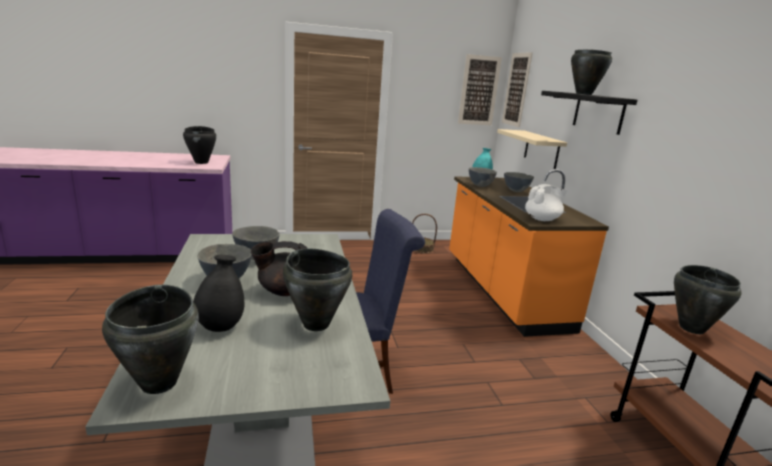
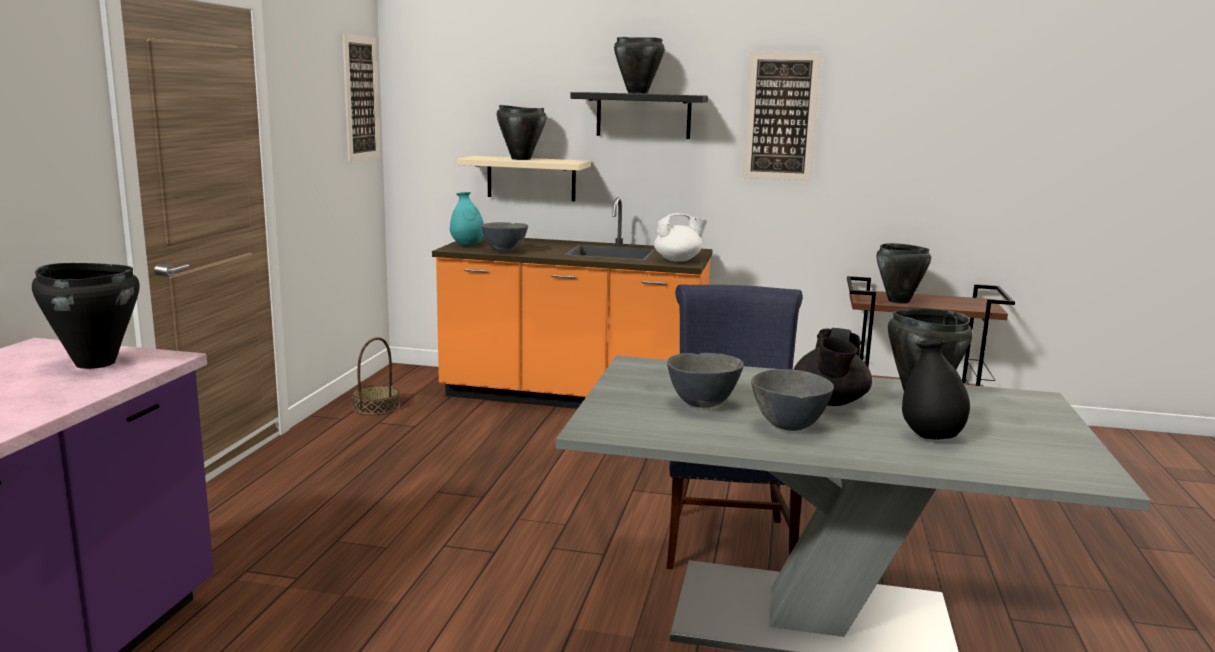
camera: 65 degrees left, 5 degrees down
black cooking pot [102,285,199,394] -> black cooking pot moved to [497,105,546,160]
picture [502,52,533,127] -> picture moved to [742,52,822,181]
grey bowl [504,172,534,192] -> none
white teapot [525,184,568,221] -> white teapot turned 75 degrees clockwise [654,213,708,262]

